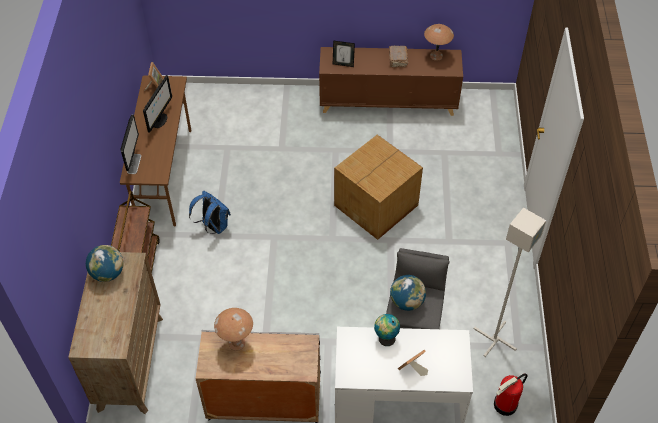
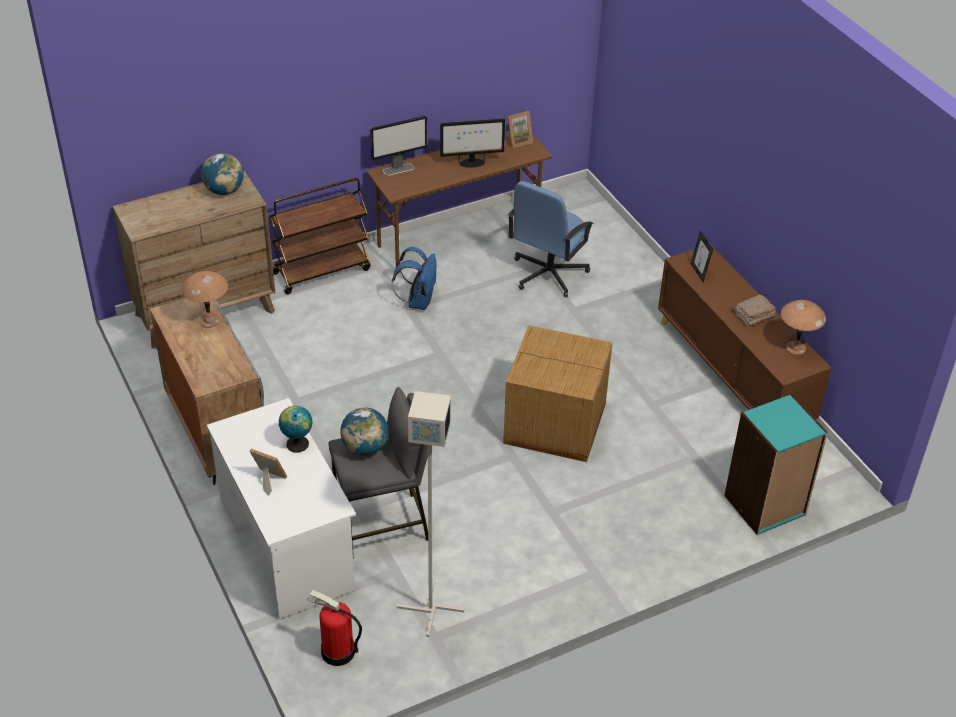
camera: 60 degrees right, 10 degrees down
none -> blue office chair [508,181,594,297]
none -> turquoise bookcase [724,394,828,535]

